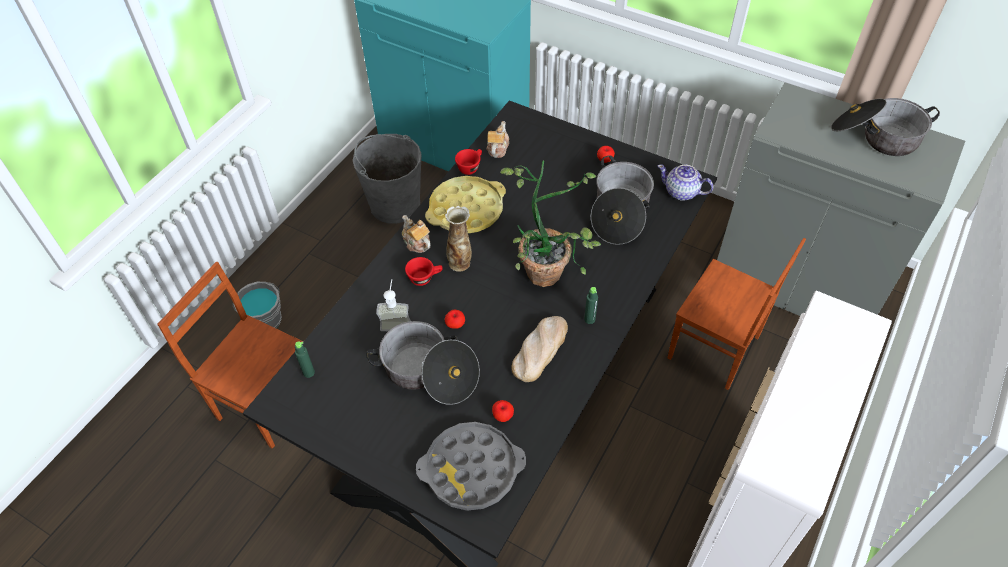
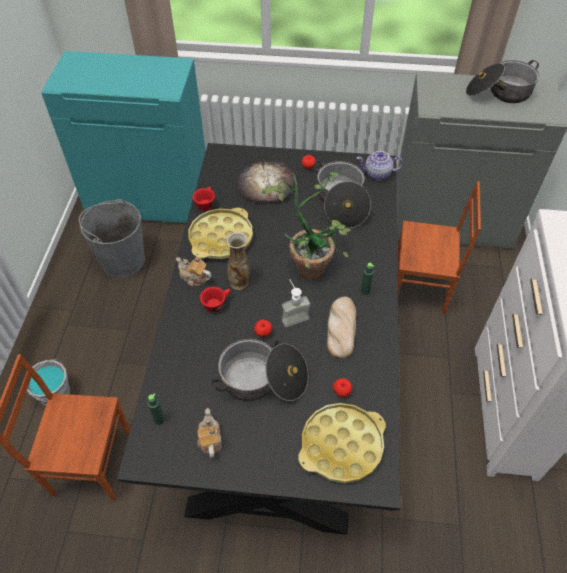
camera: 25 degrees left, 0 degrees up
soap dispenser [376,279,411,331] -> soap dispenser moved to [282,279,310,327]
grey tray [416,422,526,511] -> yellow tray [298,403,386,483]
teapot [486,121,509,158] -> teapot moved to [197,408,222,458]
none -> bread [237,160,296,204]

